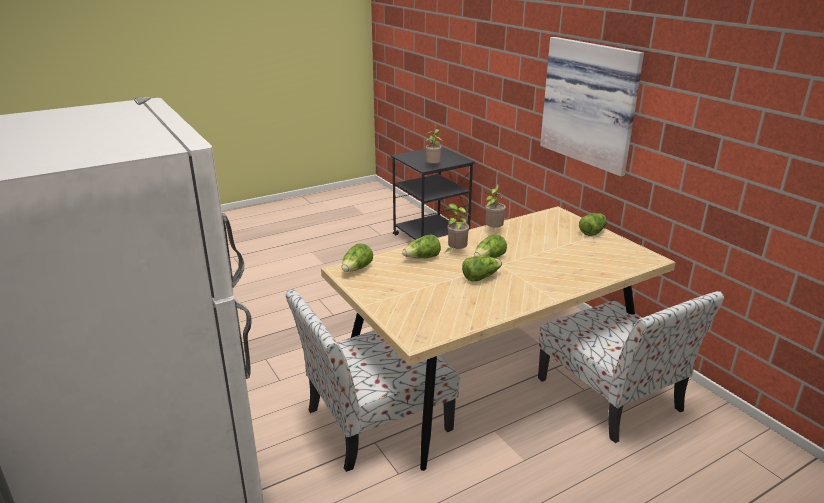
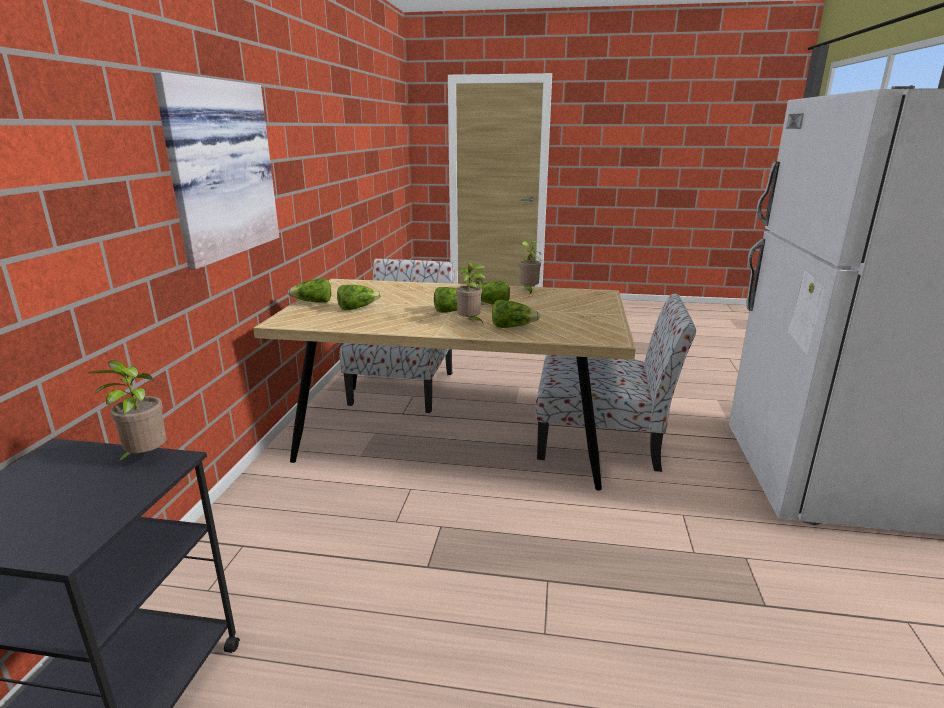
camera: 140 degrees left, 5 degrees down
lettuce [342,243,373,272] -> lettuce moved to [337,285,381,310]
potted plant [485,184,506,228] -> potted plant moved to [518,240,542,294]

